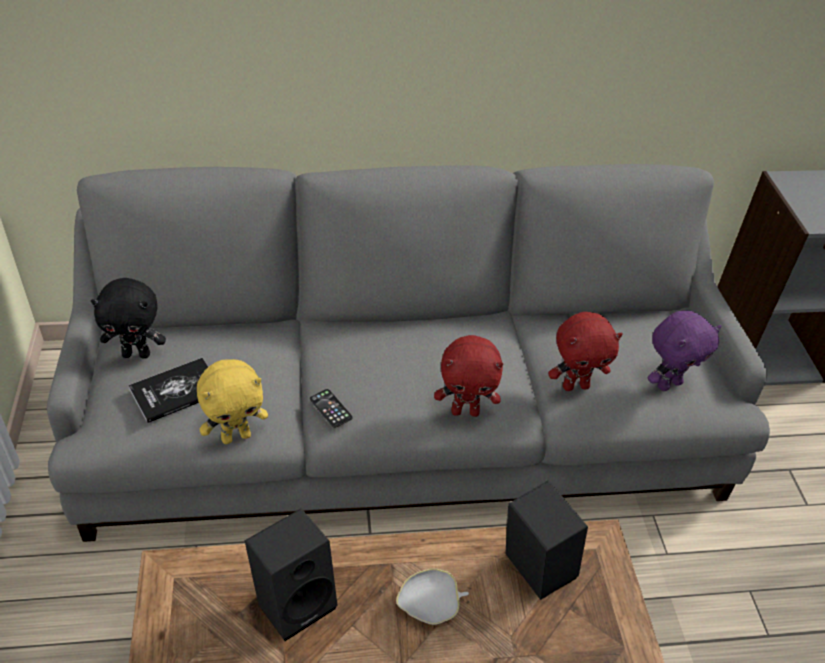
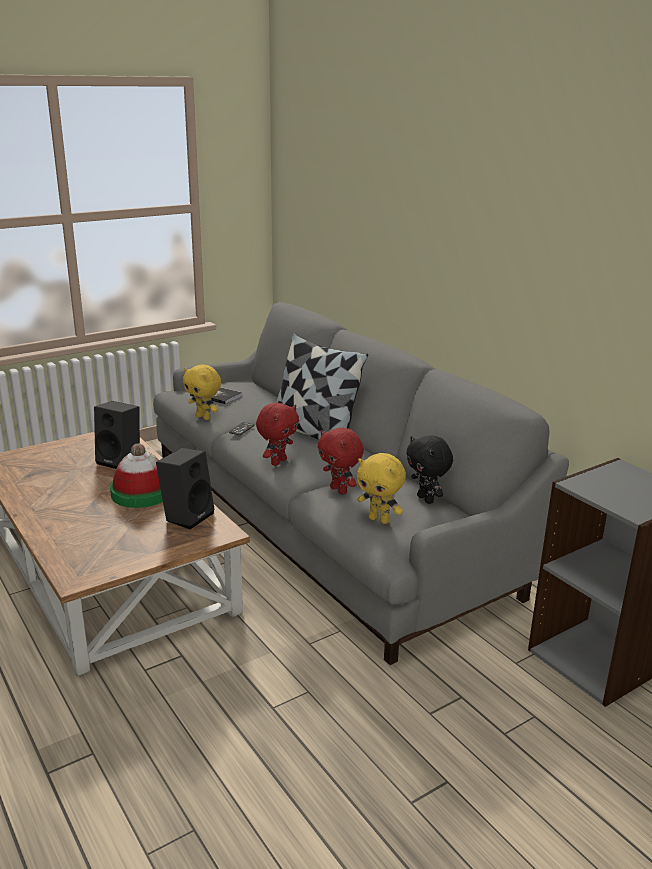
camera: 65 degrees right, 20 degrees down
black plush toy [91,278,166,359] -> black plush toy moved to [406,435,453,504]
white bowl [396,568,469,625] -> hat [110,443,163,508]
red plush toy [434,335,503,417] -> red plush toy turned 120 degrees counterclockwise [256,403,299,466]
purple plush toy [647,311,721,391] -> yellow plush toy [357,453,406,524]
none -> pillow [276,333,368,440]

